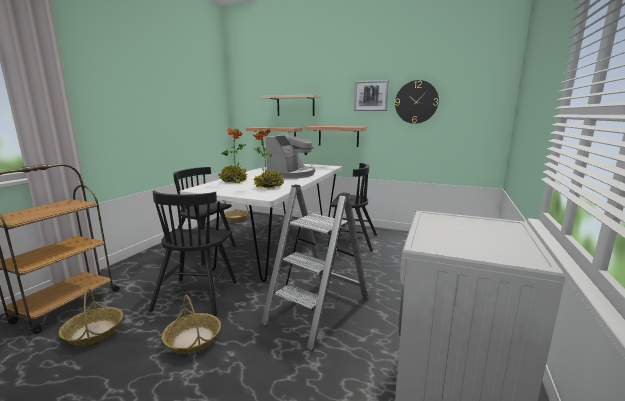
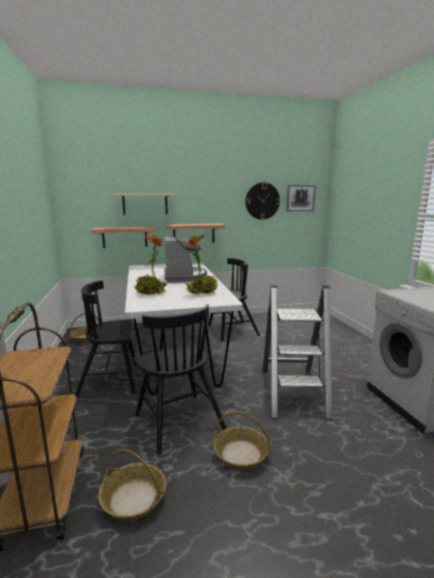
camera: 35 degrees left, 0 degrees up
picture [354,80,389,111] -> picture moved to [286,185,316,211]

